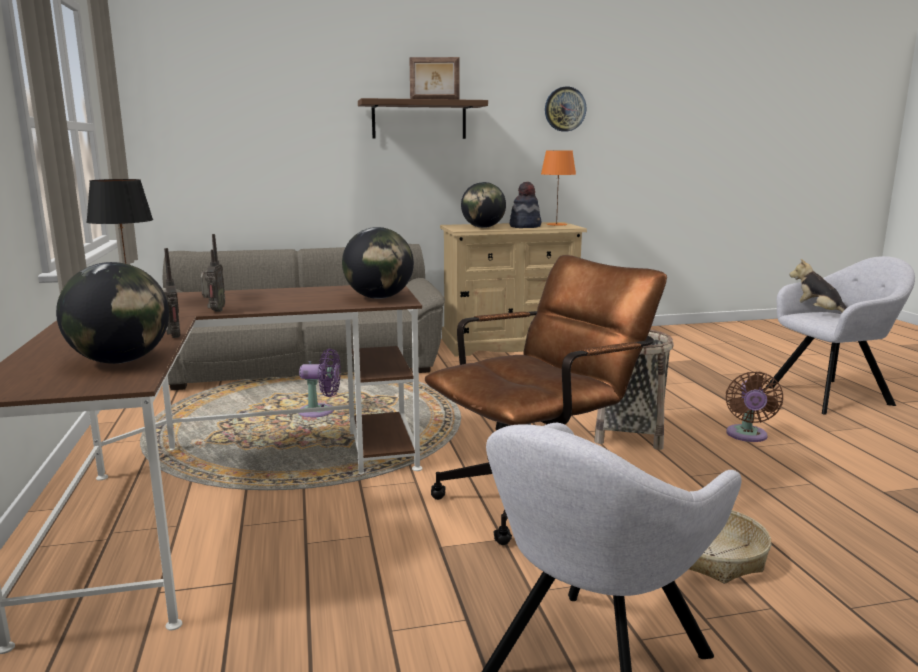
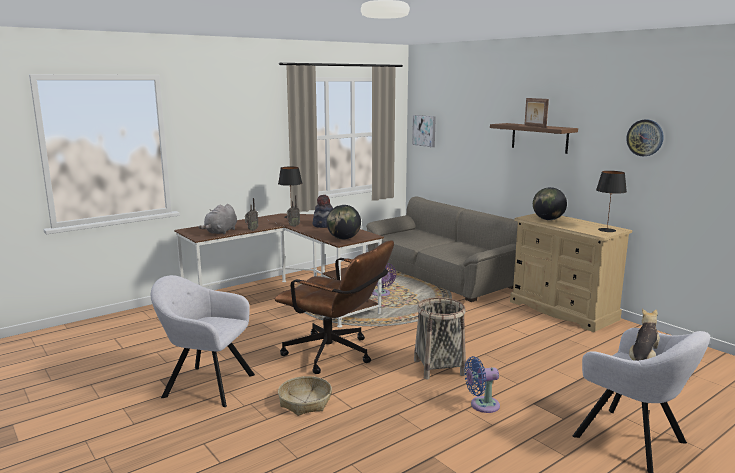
camera: 65 degrees right, 0 degrees up
globe [56,262,169,364] -> grey plush toy [199,204,237,235]
hat [509,182,541,228] -> hat moved to [313,195,333,228]
orange table lamp [541,151,576,226] -> black table lamp [596,171,627,232]
brown fan [726,371,783,442] -> blue fan [464,356,500,413]
none -> picture [412,115,436,147]

